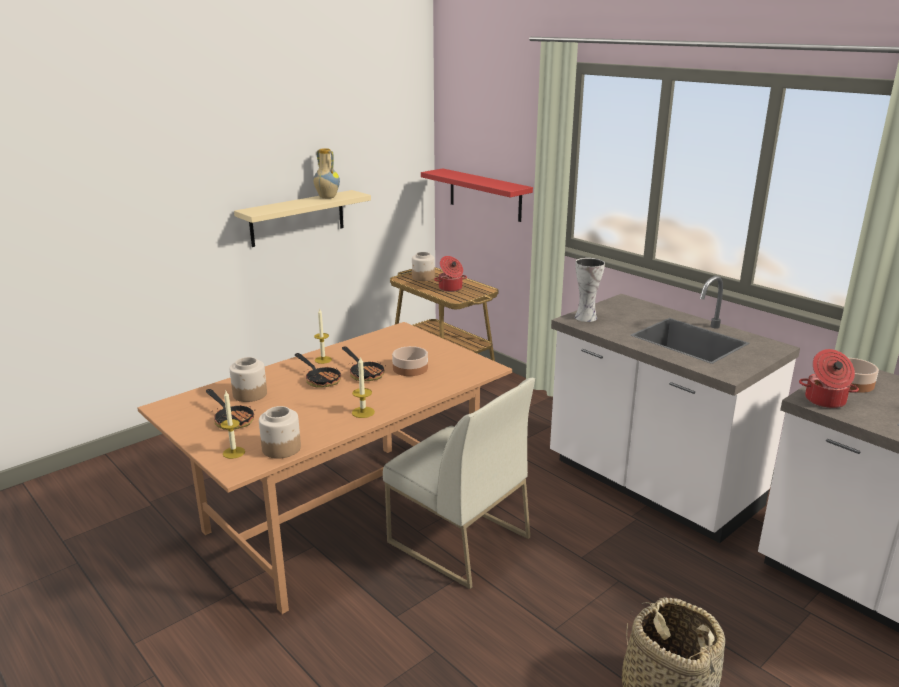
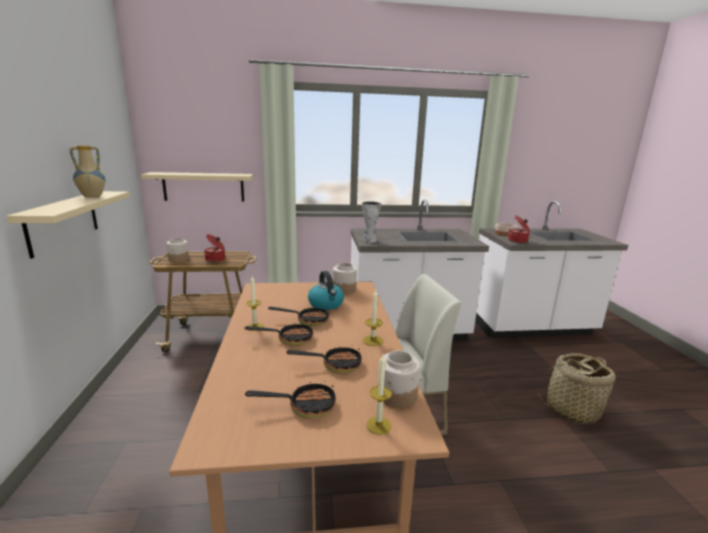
camera: 55 degrees left, 5 degrees down
jar [230,357,267,402] -> jar moved to [333,263,357,294]
bowl [392,346,428,376] -> kettle [308,271,344,310]
red shelf [421,169,533,222] -> beige shelf [141,172,253,202]
none -> frying pan [286,345,362,374]

